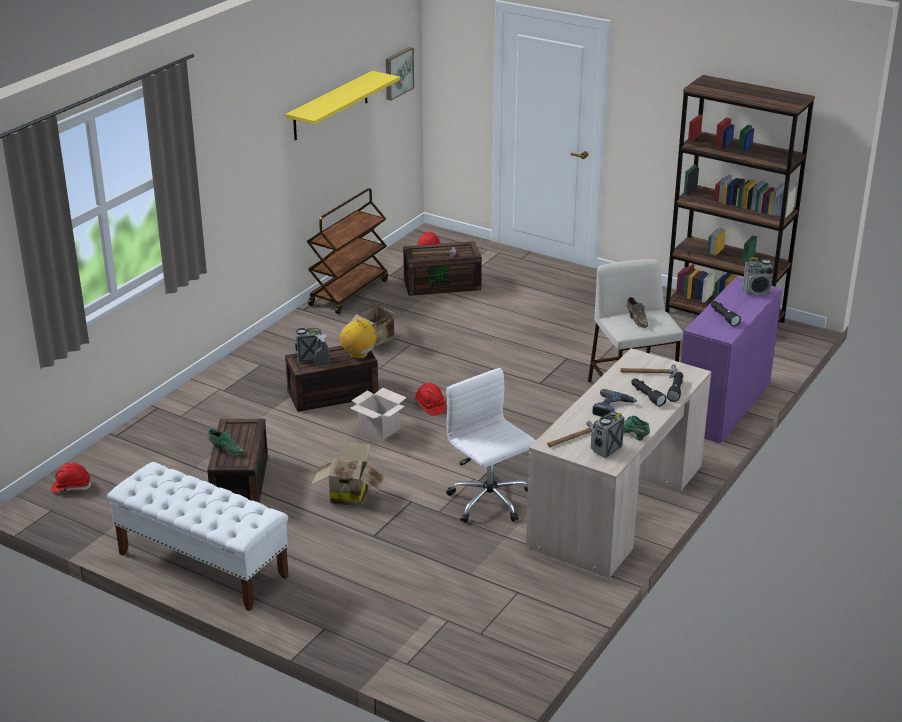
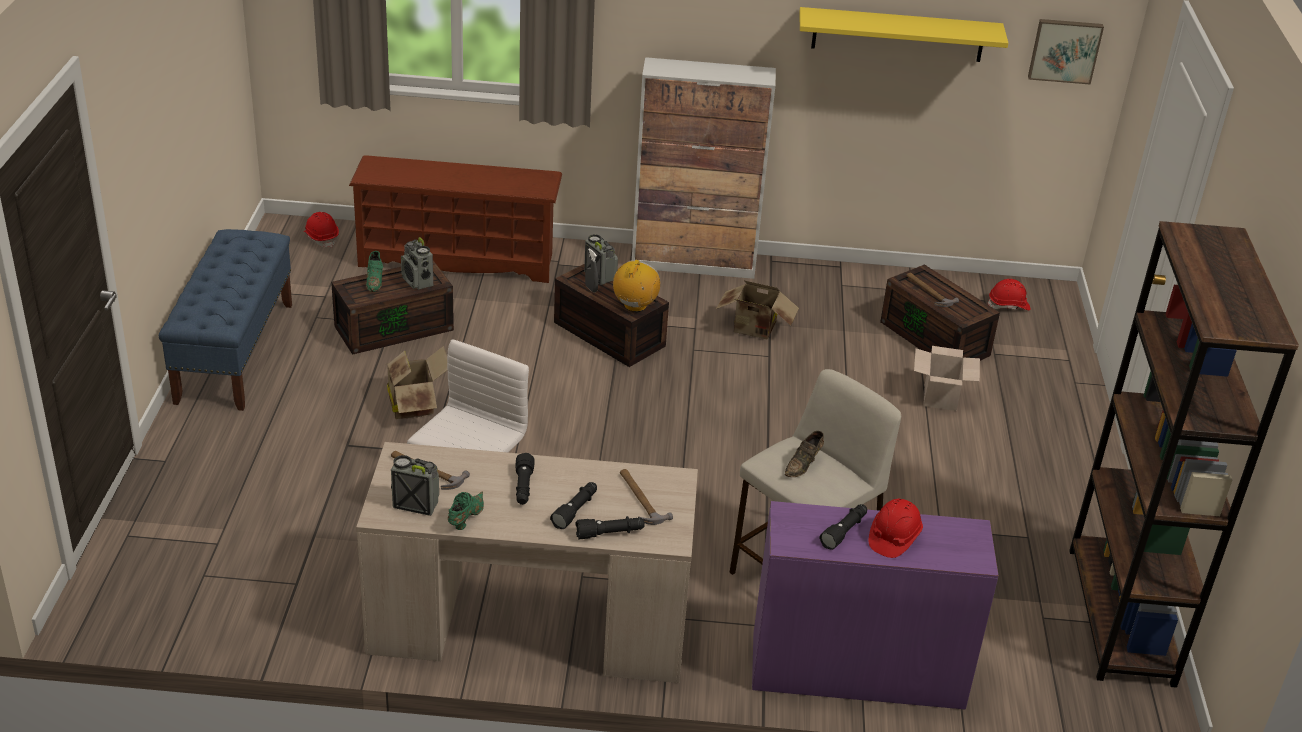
camera: 60 degrees right, 5 degrees up
white bench [107,462,289,611] -> blue bench [159,229,292,411]
brown cart [307,188,388,314] -> none
cardboard box [350,387,407,441] -> cardboard box moved to [914,346,980,411]
red hard hat [415,383,446,416] -> red hard hat moved to [869,499,923,558]
power drill [592,389,638,417] -> black flashlight [515,453,535,505]
radio [742,257,773,295] -> radio moved to [401,237,433,290]
none -> brown shoe rack [349,155,562,283]
none -> cabinet [632,57,776,279]

